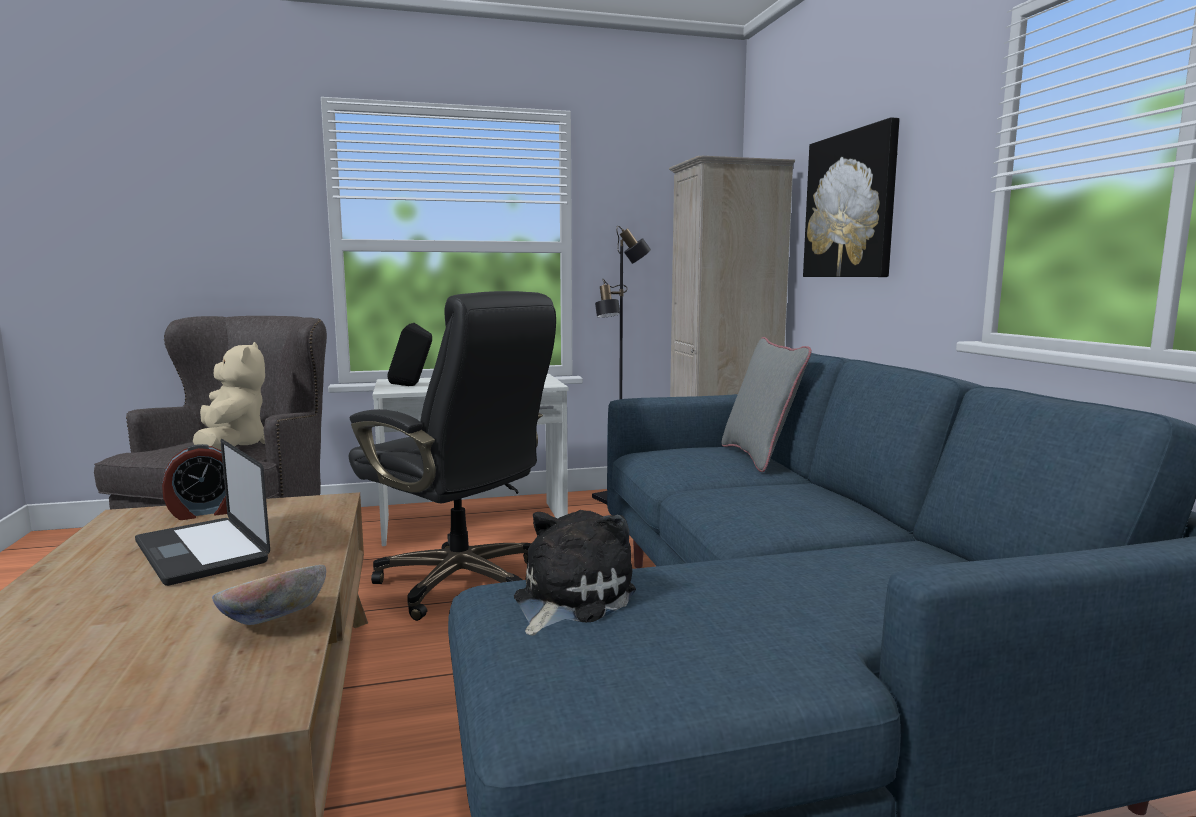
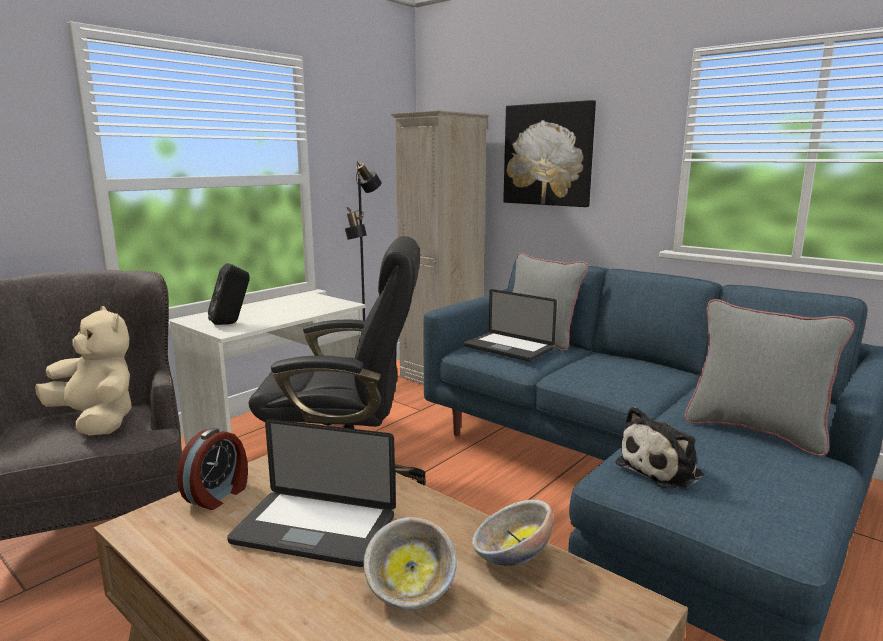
camera: 35 degrees left, 5 degrees up
plush toy [514,510,636,636] -> plush toy turned 120 degrees counterclockwise [615,406,704,490]
none -> bowl [363,517,457,610]
none -> laptop [464,289,557,361]
none -> grey pillow [685,299,854,456]

